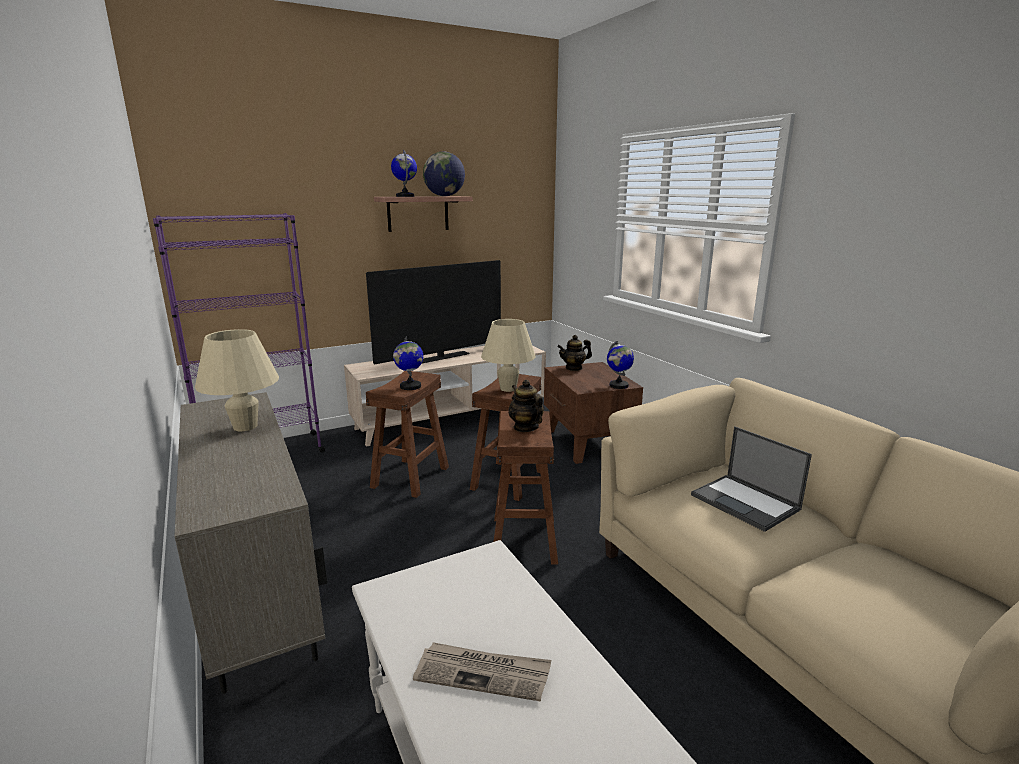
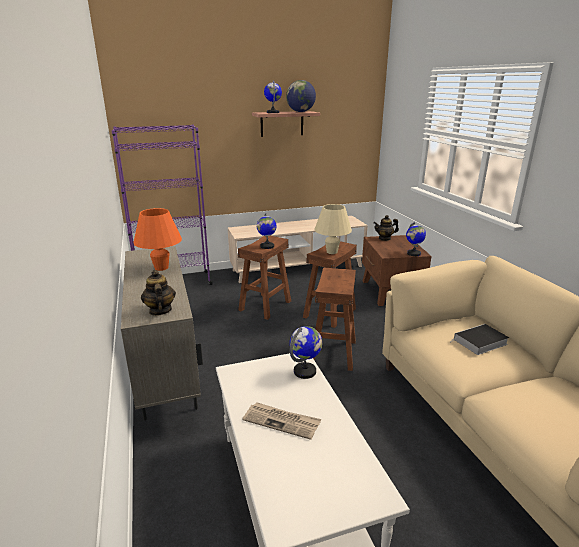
camera: 10 degrees right, 5 degrees up
beige table lamp [195,329,279,431] -> orange table lamp [133,208,182,271]
television [366,260,501,364] -> none
teapot [508,380,544,432] -> teapot moved to [141,270,176,316]
laptop [691,426,812,532] -> book [449,324,509,355]
none -> globe [290,326,322,379]

